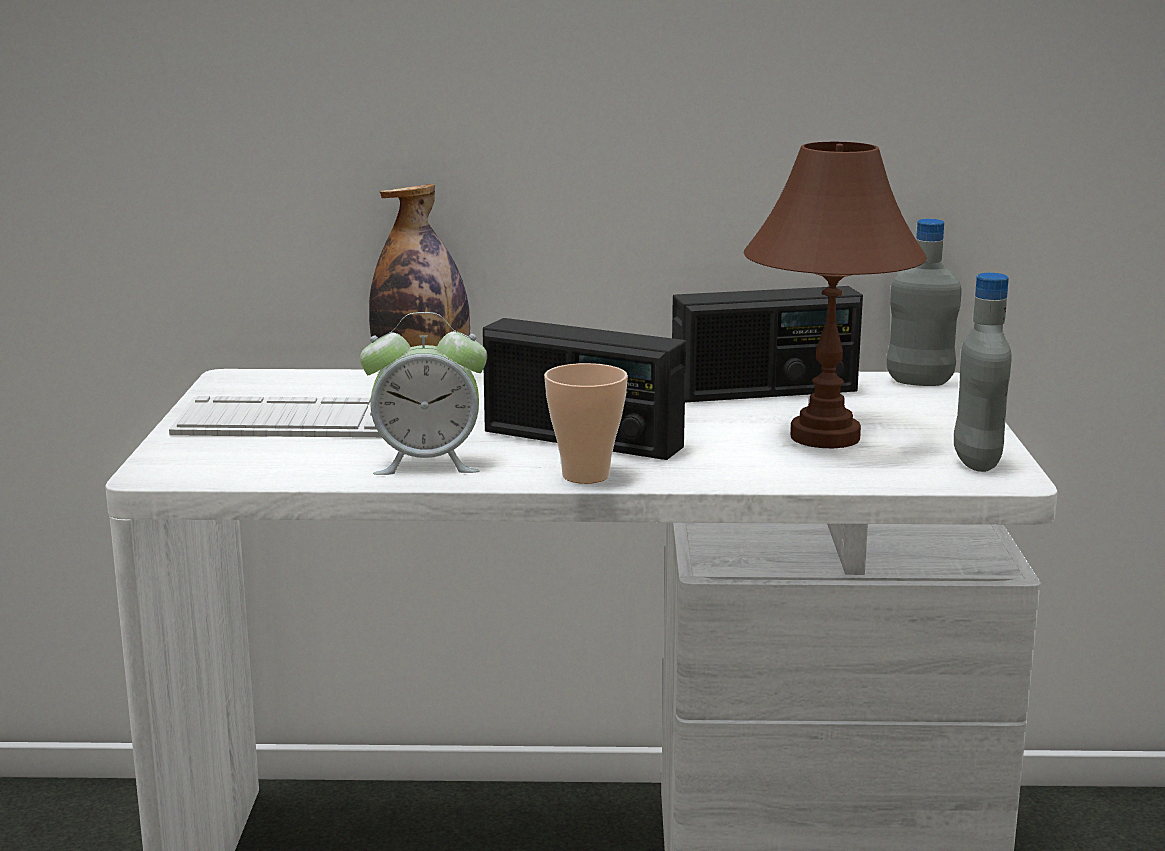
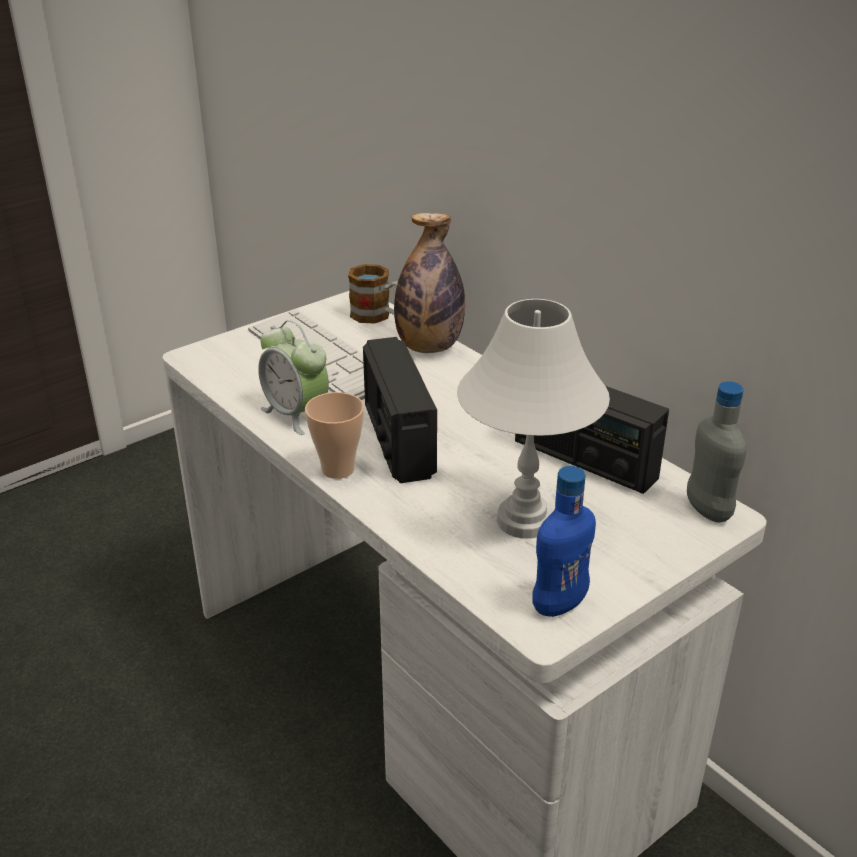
camera: 50 degrees right, 15 degrees up
brown table lamp [743,142,927,448] -> white table lamp [457,299,610,539]
grey bottle [954,273,1012,472] -> blue bottle [532,466,596,617]
none -> mug [348,264,398,324]

